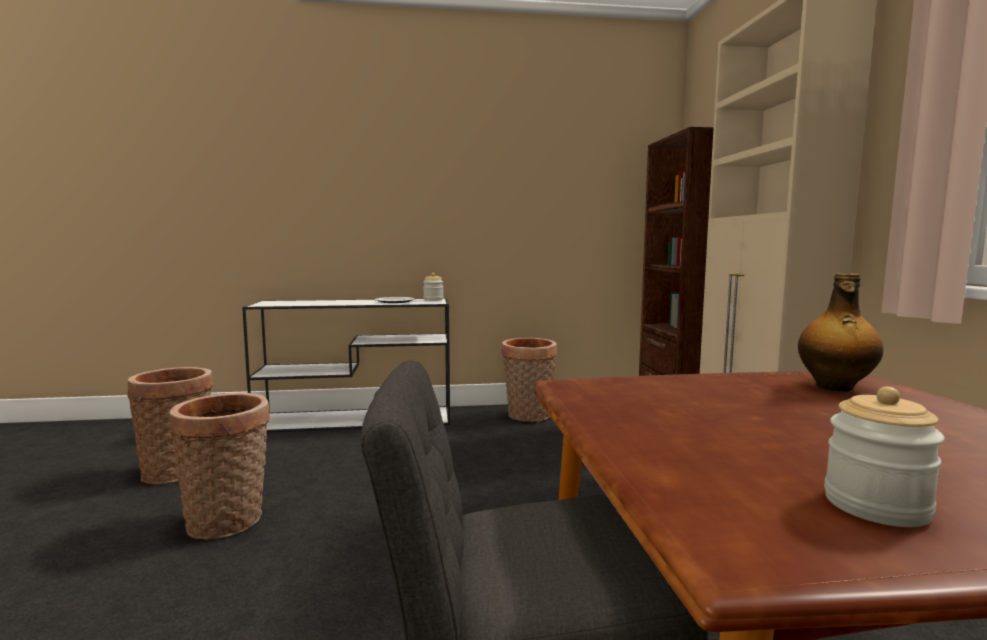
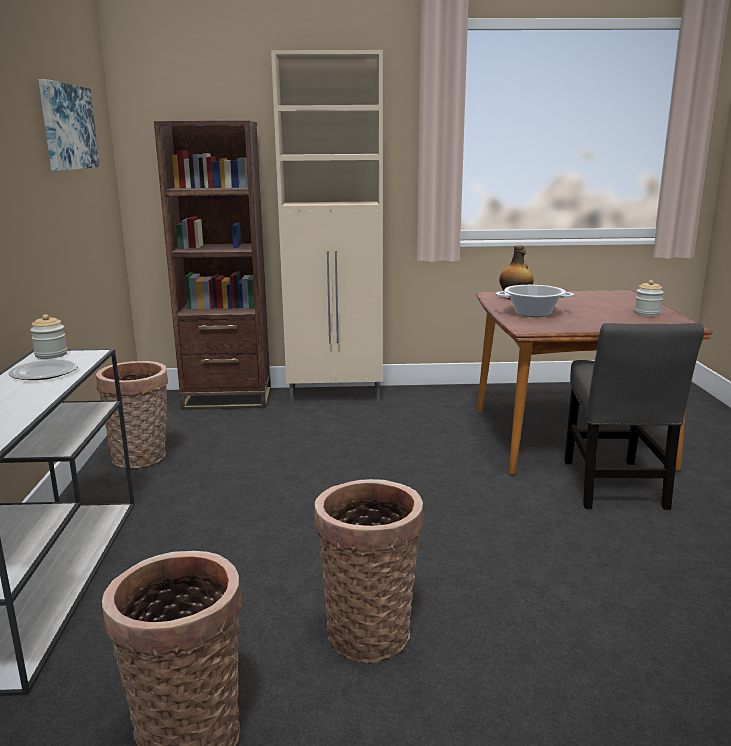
camera: 85 degrees left, 10 degrees up
none -> picture [38,79,100,171]
none -> cooking pot [495,285,574,317]

